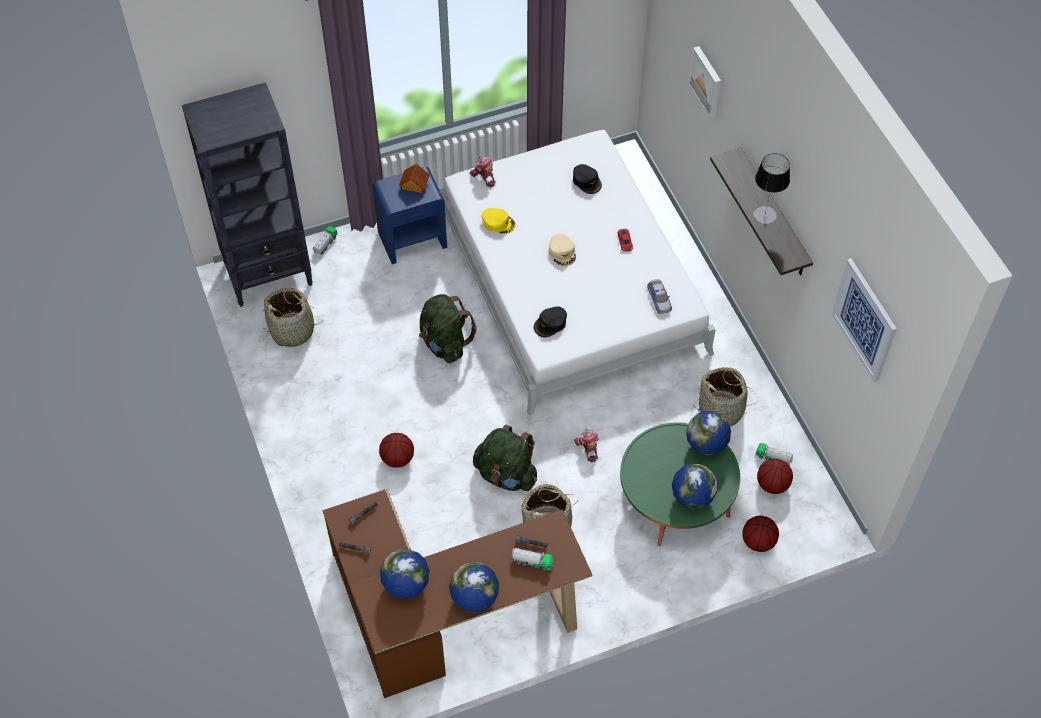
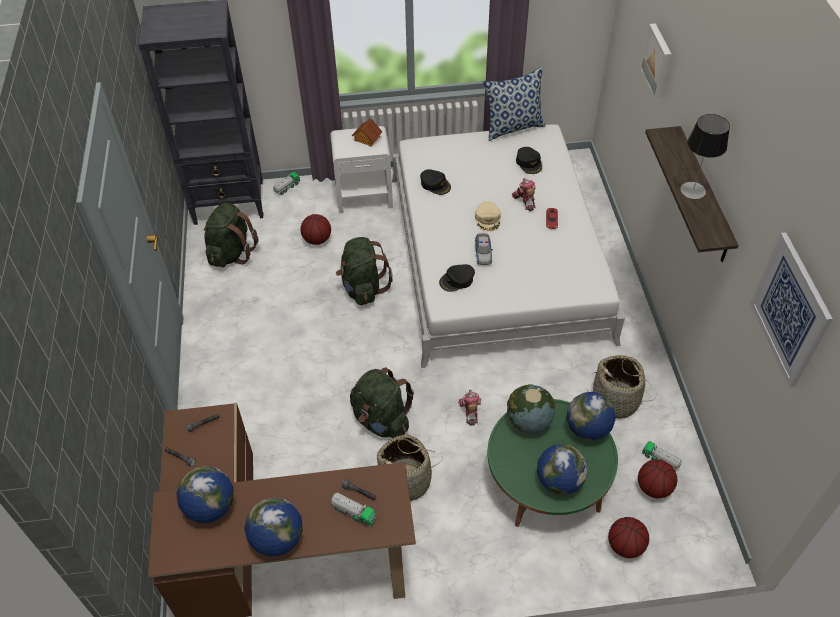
camera: 15 degrees right, 5 degrees down
basket [261,288,324,347] -> green backpack [204,203,259,267]
blue nightstand [372,167,447,264] -> white nightstand [330,126,393,213]
basketball [379,433,414,468] -> basketball moved to [300,214,331,245]
toy robot [469,156,496,188] -> toy robot moved to [512,178,536,211]
yellow cap [481,208,515,234] -> black cap [420,169,451,195]
toy car [647,279,672,314] -> toy car moved to [475,233,493,265]
none -> pillow [483,67,545,141]
none -> globe [507,384,555,433]

